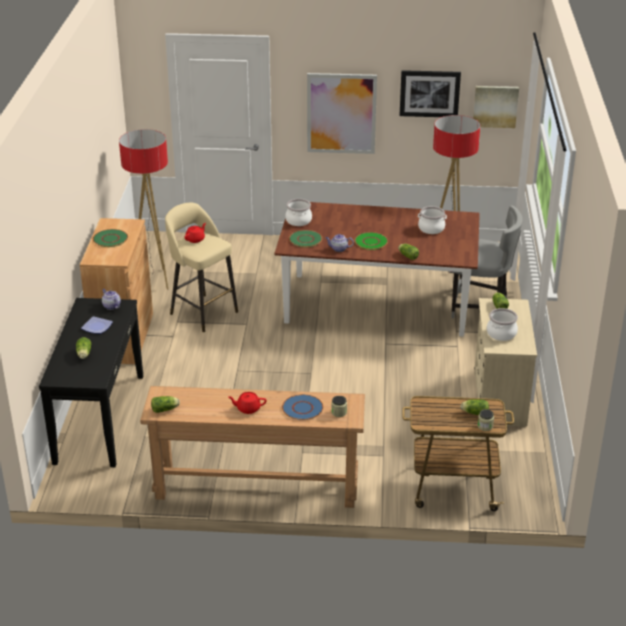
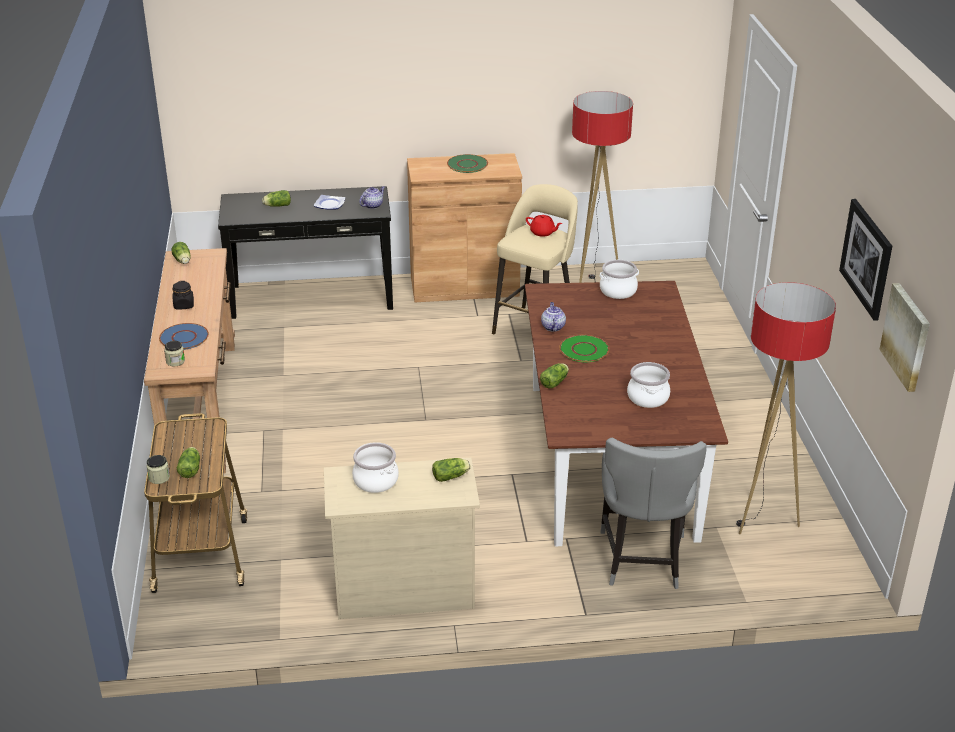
camera: 80 degrees right, 0 degrees up
red teapot [228,392,267,414] -> black jar [172,281,194,309]
green plate [289,230,323,247] -> none
picture [307,73,377,154] -> none

